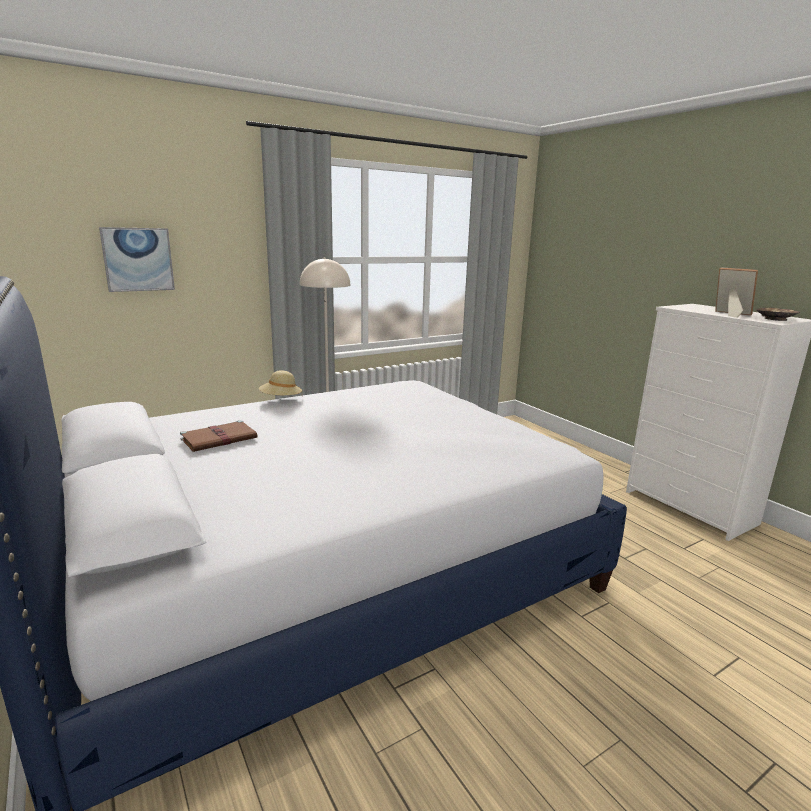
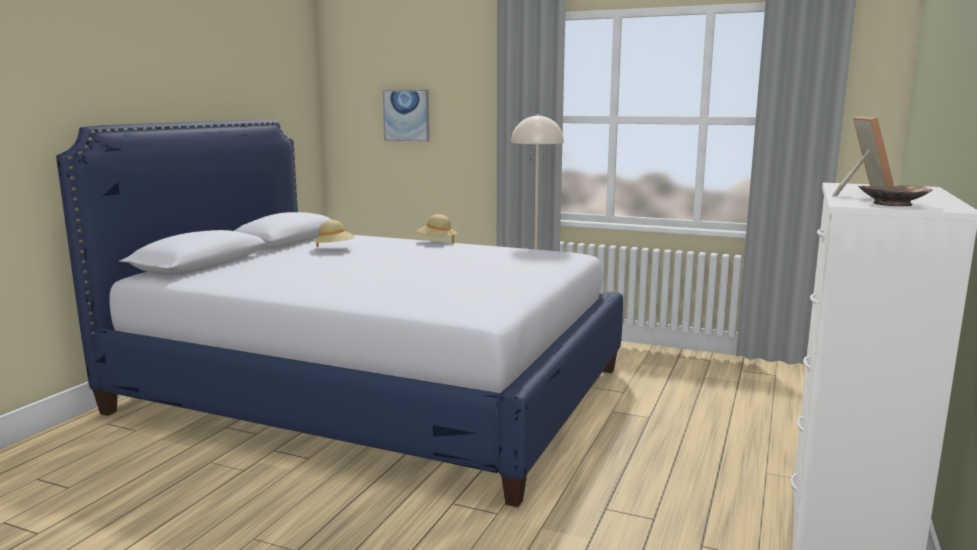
camera: 55 degrees right, 5 degrees down
brown book [180,420,258,452] -> beige hat [313,220,355,247]

